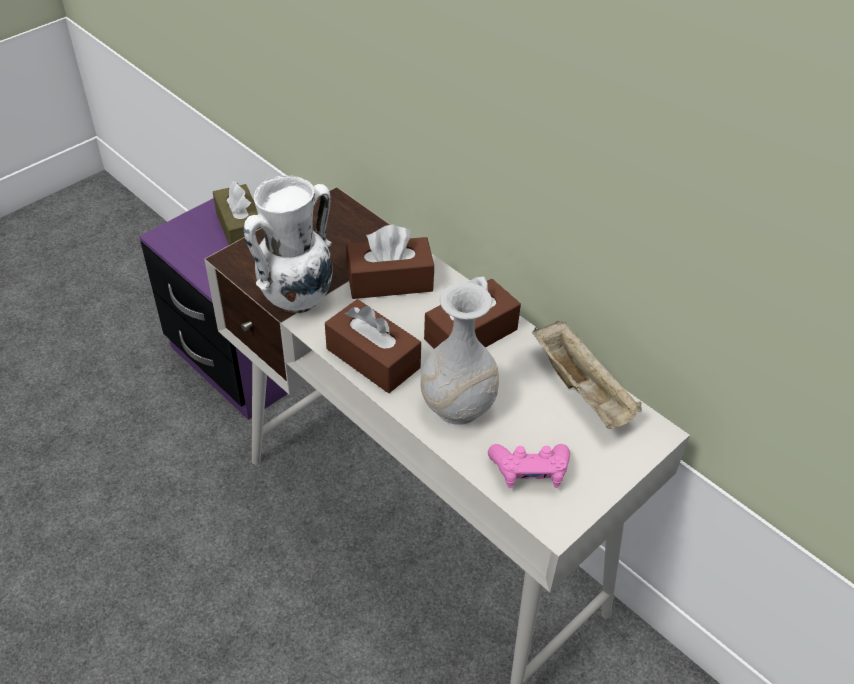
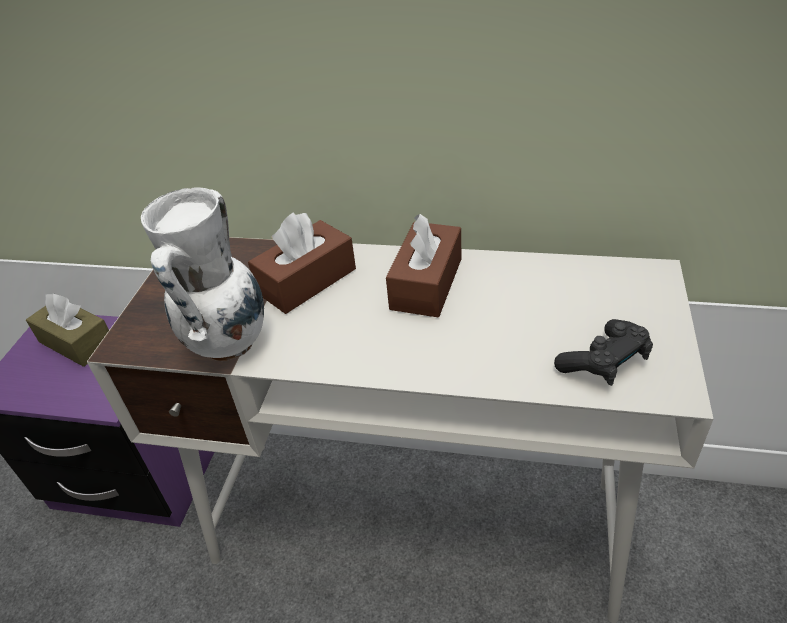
camera: 30 degrees left, 5 degrees down
brown tissue box [325,299,421,393] -> none
white vase [420,282,499,425] -> none
pink game controller [488,444,570,488] -> black game controller [554,319,653,386]
beige tray [532,321,642,429] -> none

